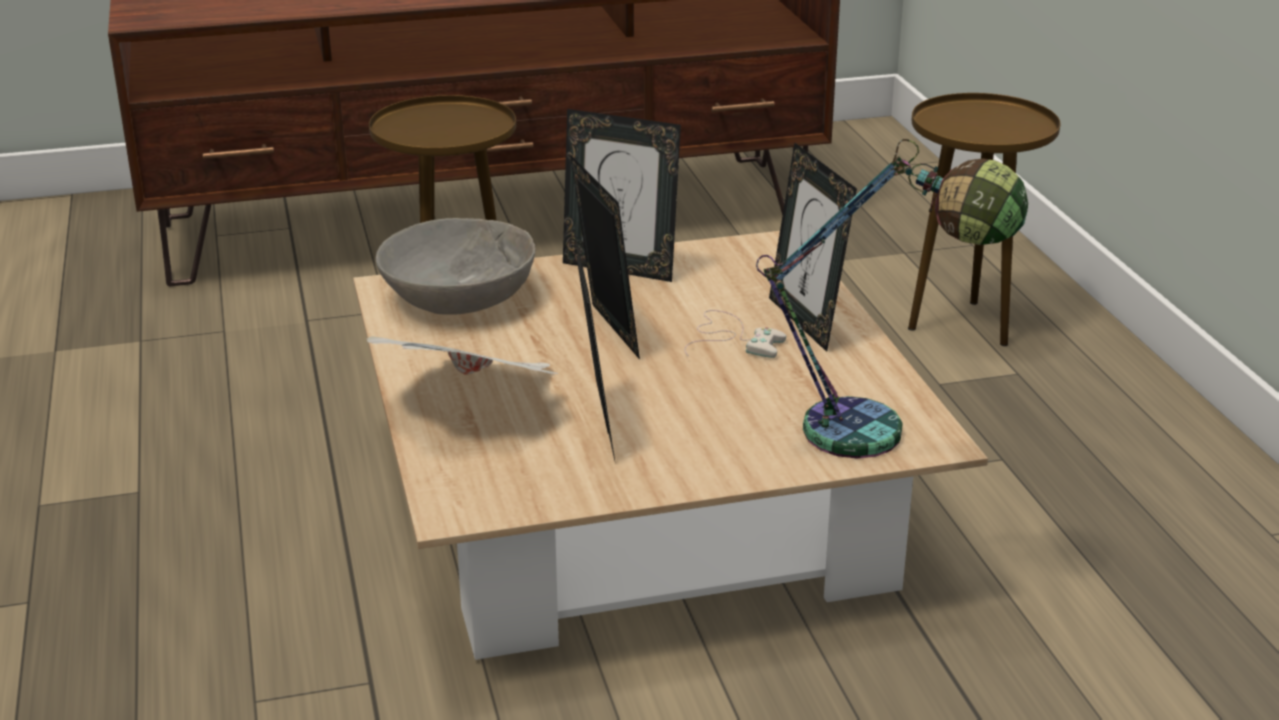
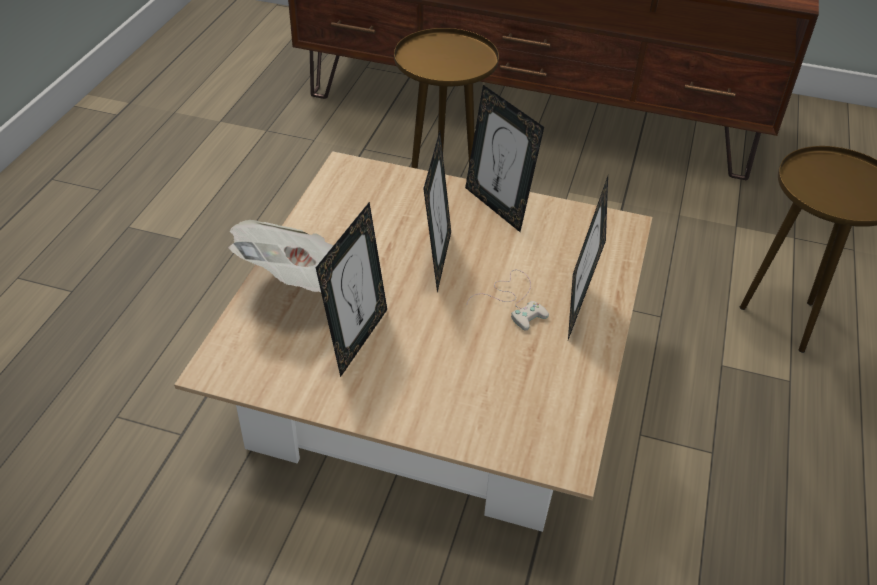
camera: 30 degrees right, 15 degrees up
grey bowl [376,218,536,315] -> none
table lamp [756,139,1028,458] -> none

